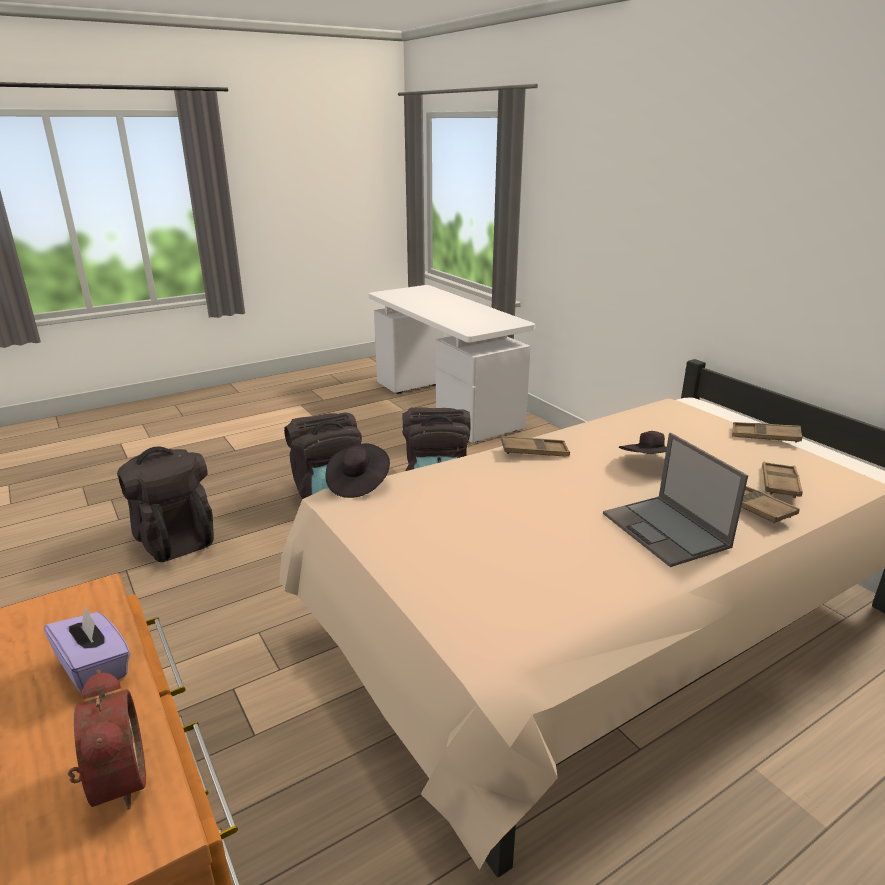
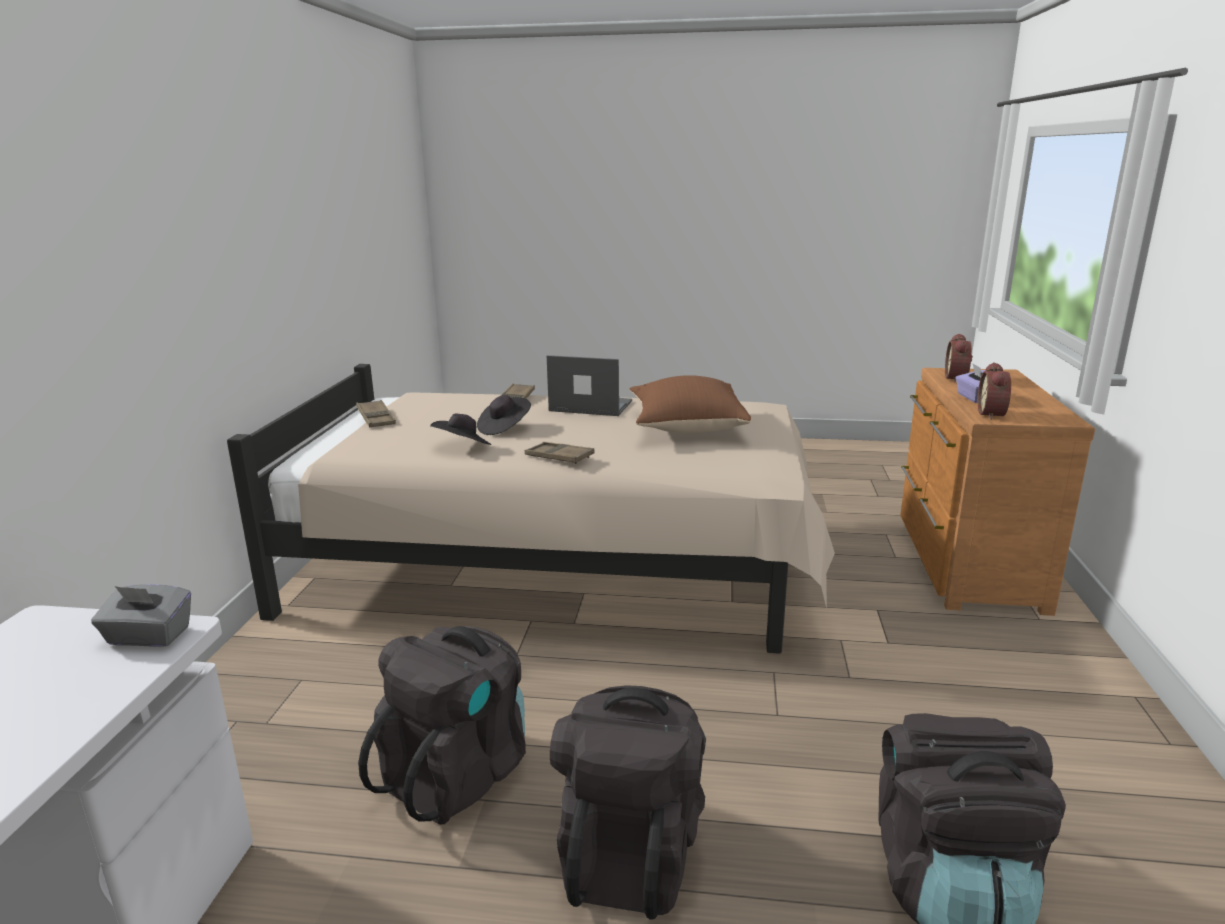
camera: 140 degrees left, 5 degrees down
black hat [326,444,390,498] -> black hat moved to [430,413,492,445]
laptop [603,433,748,567] -> laptop turned 90 degrees counterclockwise [547,355,632,416]
brown tray [762,462,803,498] -> none
none -> grey tissue box [91,584,191,647]
none -> brown pillow [630,375,751,433]
none -> alarm clock [978,362,1011,420]

